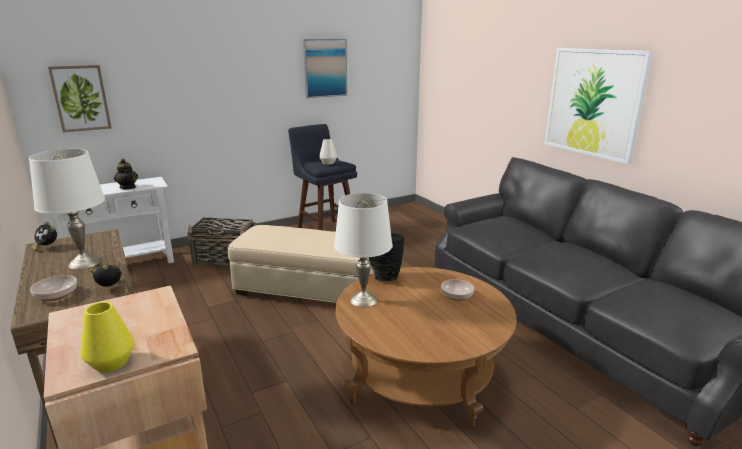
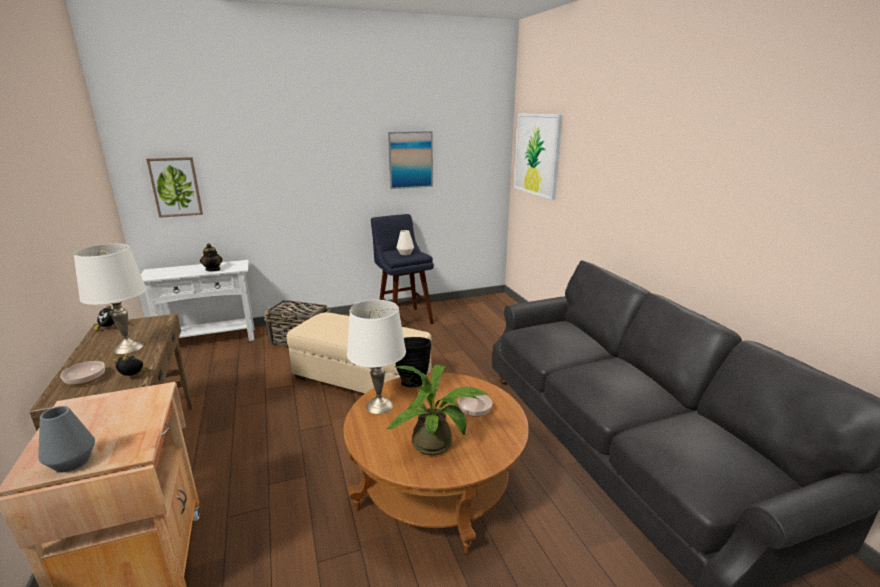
camera: 10 degrees right, 0 degrees up
yellow vase [80,302,135,372] -> grey vase [38,406,95,472]
picture [545,48,653,164] -> picture moved to [514,113,563,200]
none -> potted plant [386,365,488,455]

